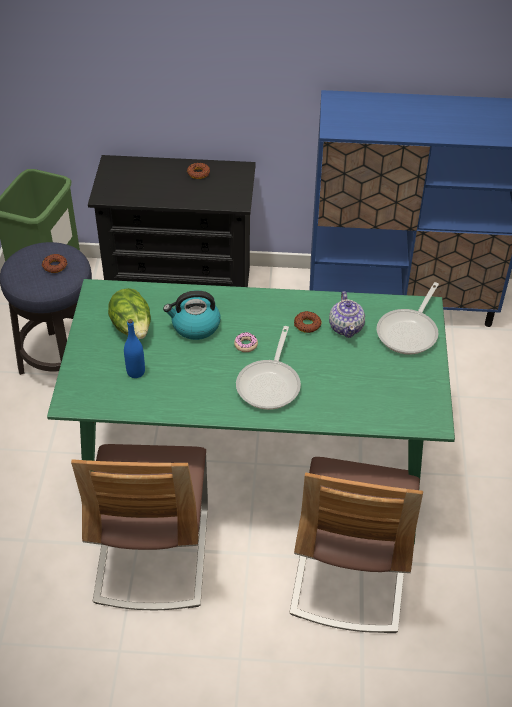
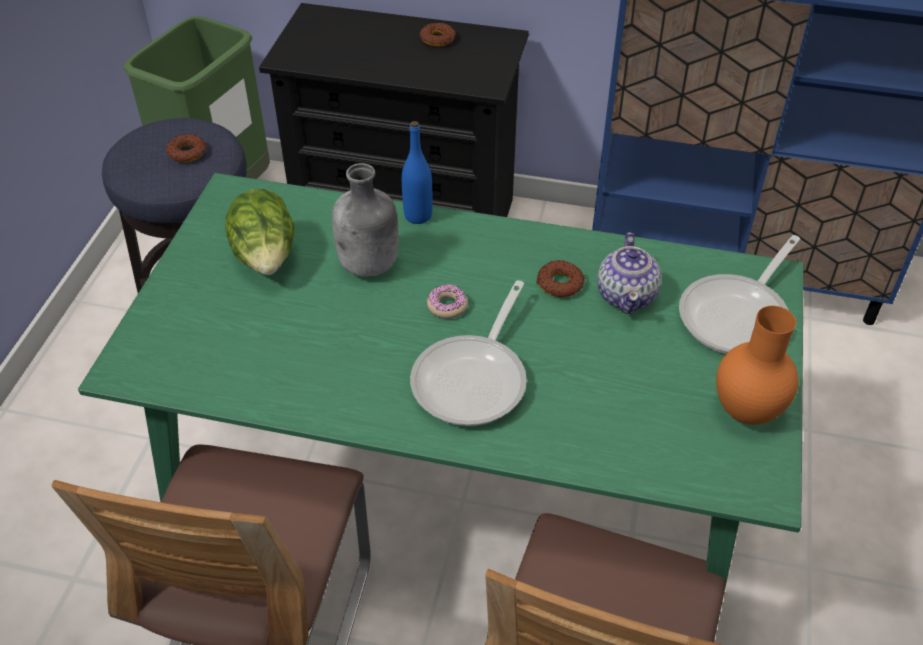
camera: 10 degrees right, 0 degrees up
blue bottle [124,319,145,378] -> blue bottle moved to [402,121,433,224]
kettle [163,290,221,340] -> grey bottle [332,163,399,277]
none -> orange vase [716,306,798,425]

